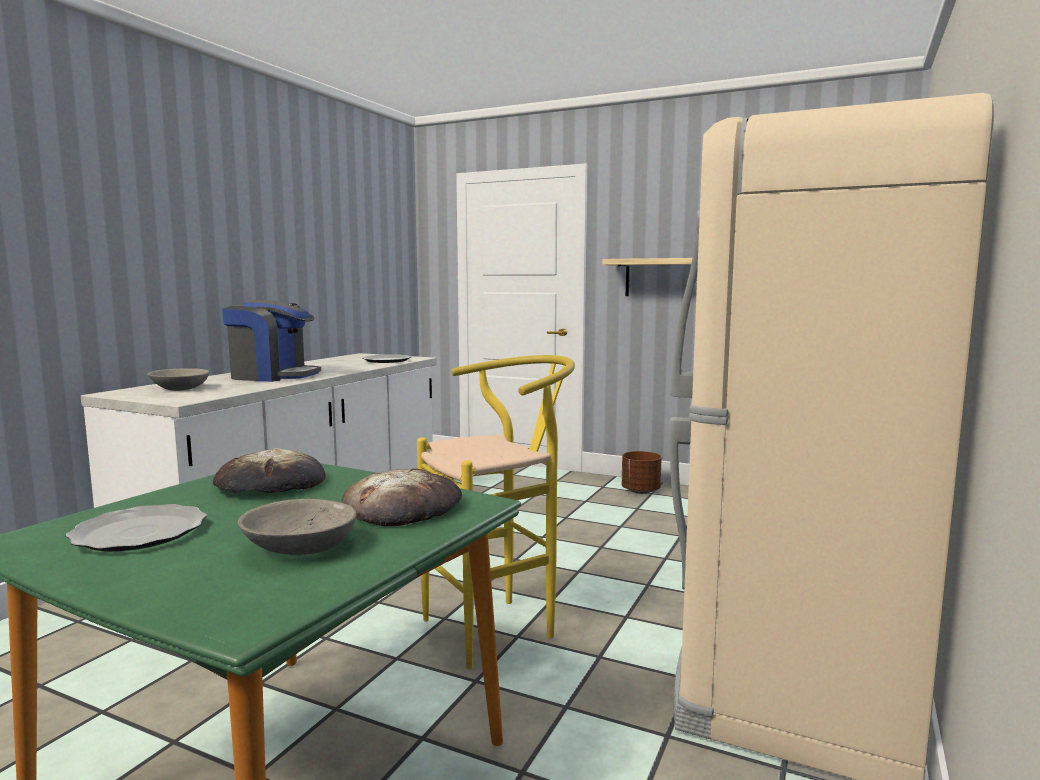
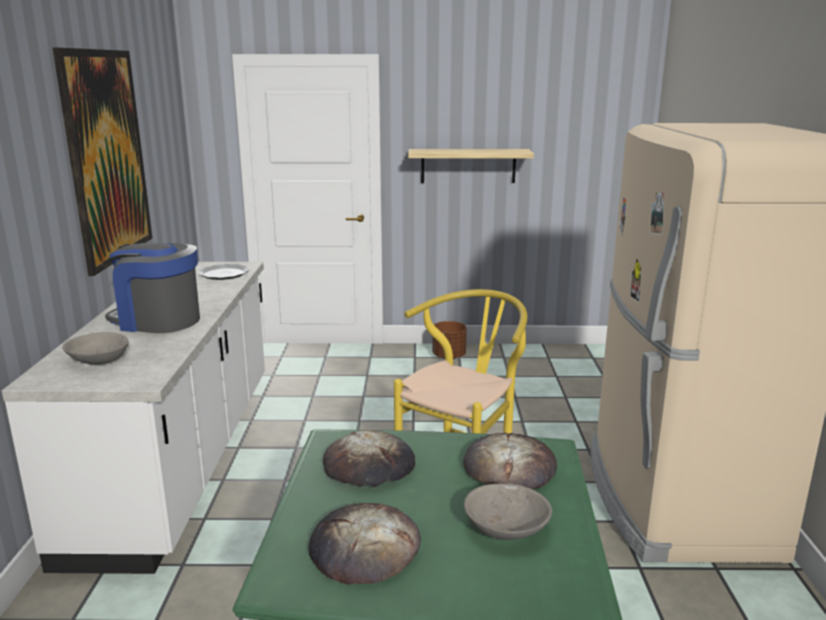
camera: 25 degrees left, 10 degrees up
plate [66,504,207,551] -> bread [309,503,421,584]
coffee machine [222,300,321,382] -> coffee machine turned 150 degrees counterclockwise [103,243,200,333]
none -> picture [53,48,152,276]

